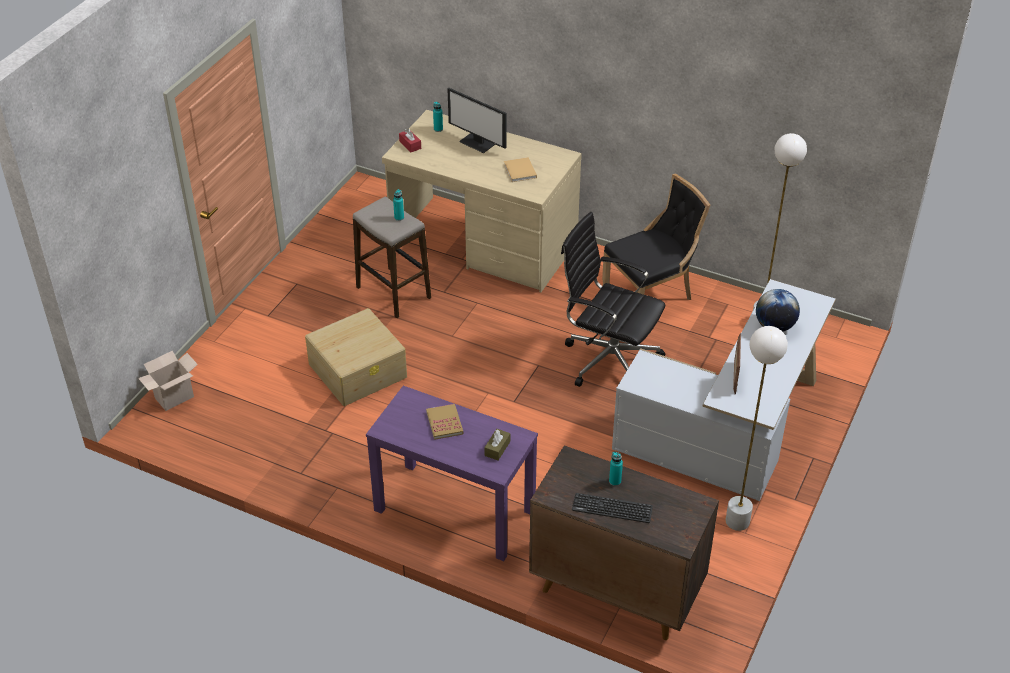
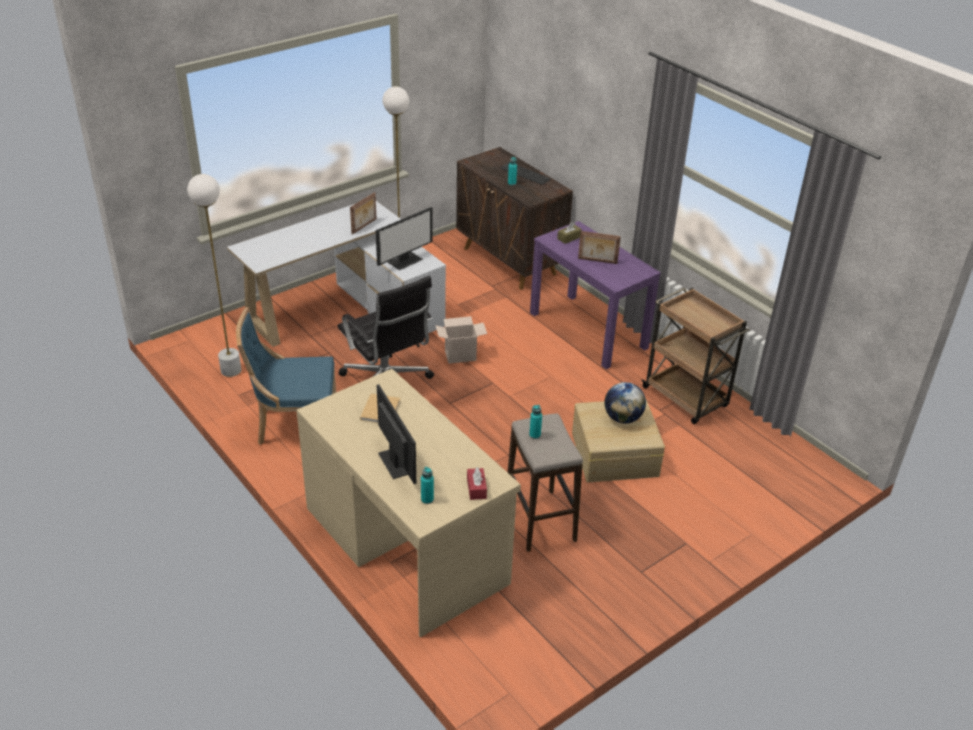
camera: 155 degrees left, 5 degrees down
cardboard box [138,351,198,411] -> cardboard box moved to [435,316,487,364]
book [426,404,463,440] -> picture frame [578,231,621,264]
black chair [602,174,710,300] -> blue chair [236,307,336,445]
globe [756,289,800,332] -> globe moved to [604,382,646,424]
none -> monitor [376,207,433,270]
none -> brown cart [641,288,750,424]

